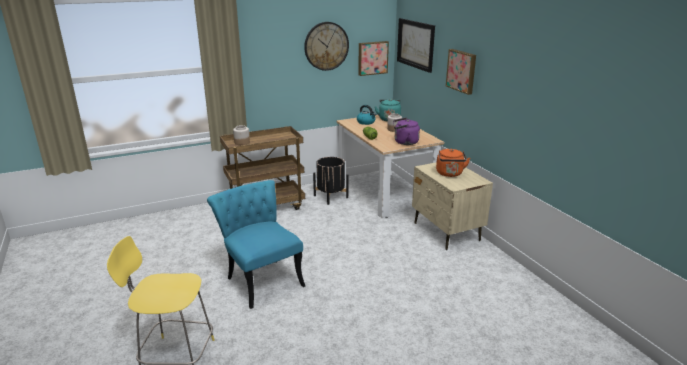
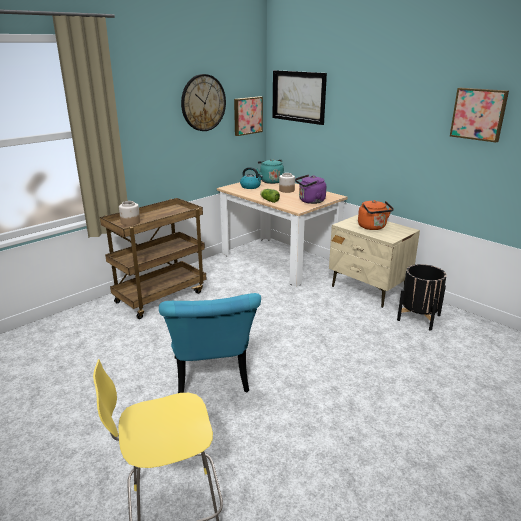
camera: 20 degrees left, 0 degrees up
turquoise chair [207,180,305,309] -> turquoise chair turned 135 degrees counterclockwise [159,293,261,393]
black planter [313,157,348,205] -> black planter moved to [397,264,447,331]
picture [446,49,476,95] -> picture moved to [450,88,509,142]

